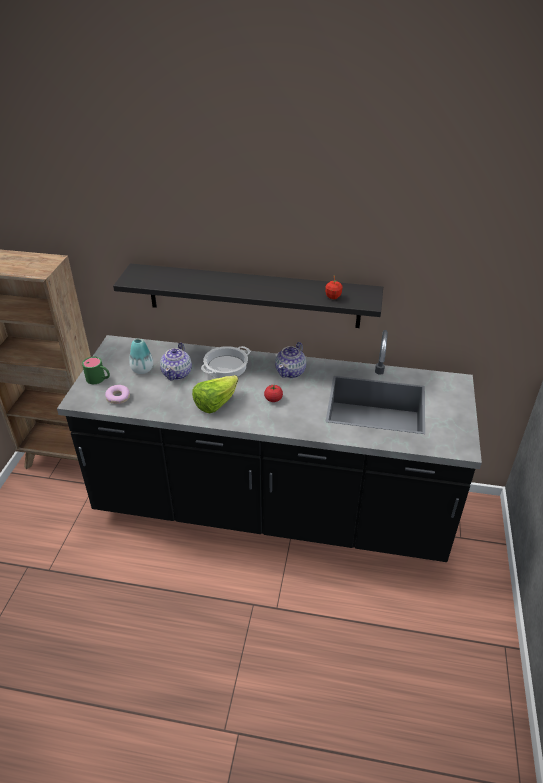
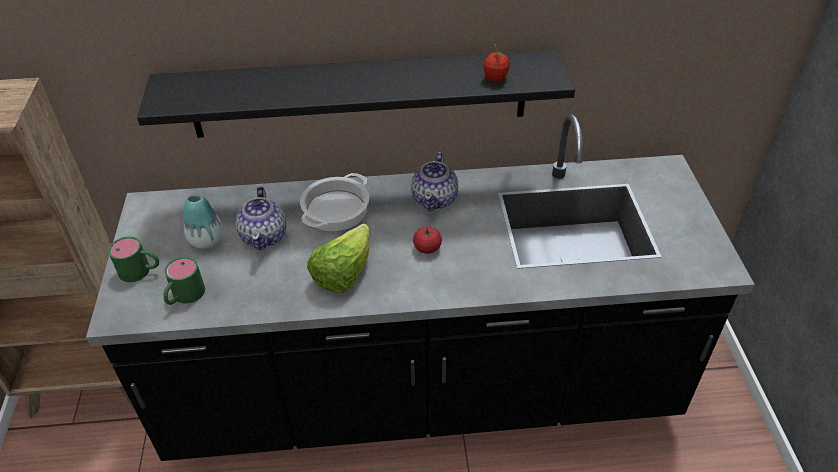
camera: 15 degrees left, 5 degrees up
donut [105,385,130,404] -> green mug [163,257,205,305]

